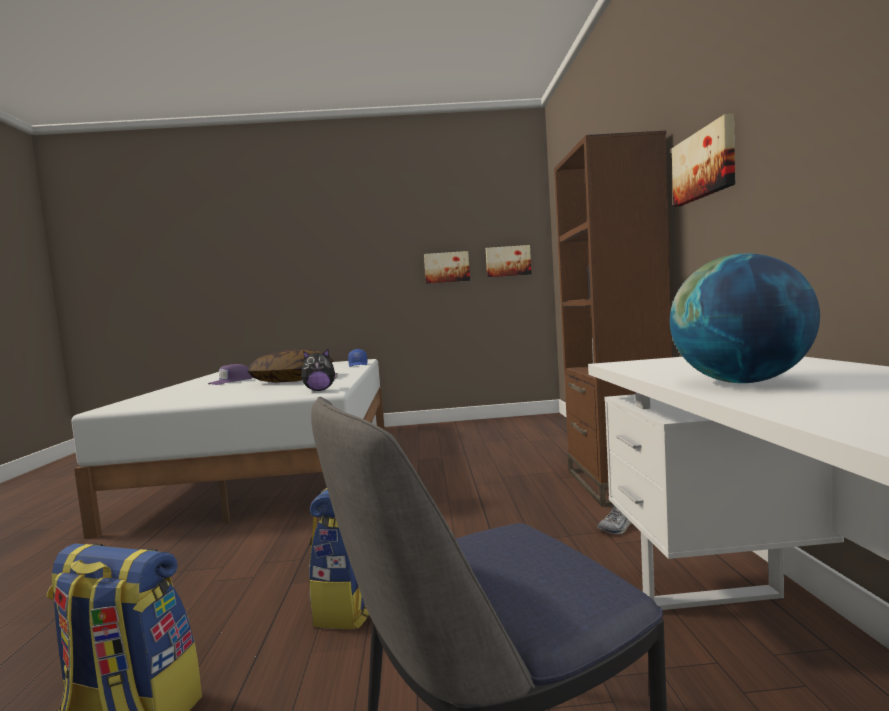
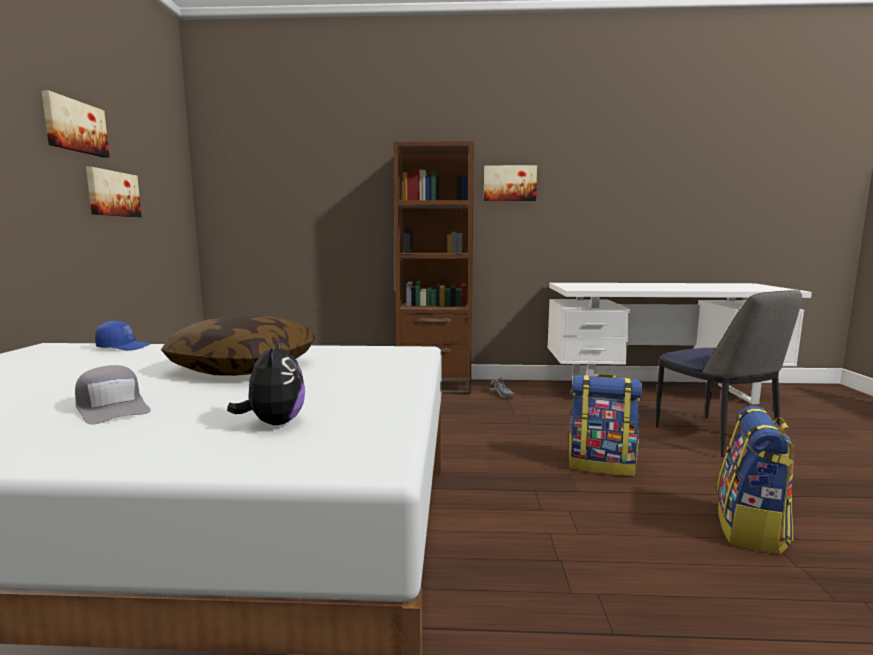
camera: 85 degrees left, 5 degrees up
purple cap [208,364,252,385] -> grey cap [75,365,151,425]
plush toy [301,349,338,391] -> plush toy moved to [227,338,305,425]
picture [486,245,531,277] -> picture moved to [41,90,109,158]
globe [670,253,820,383] -> none

